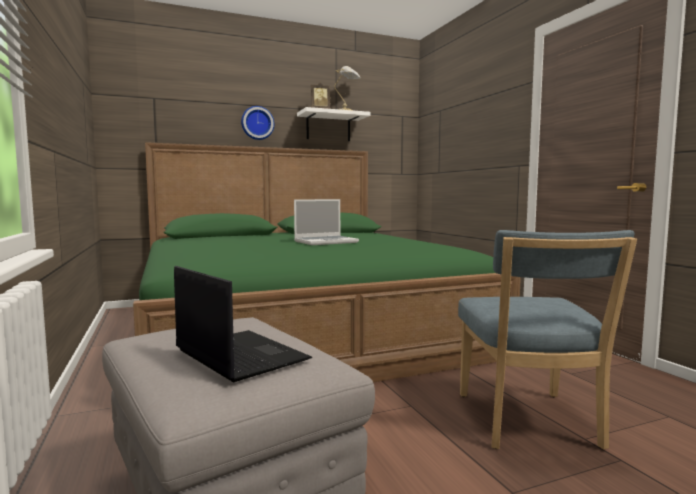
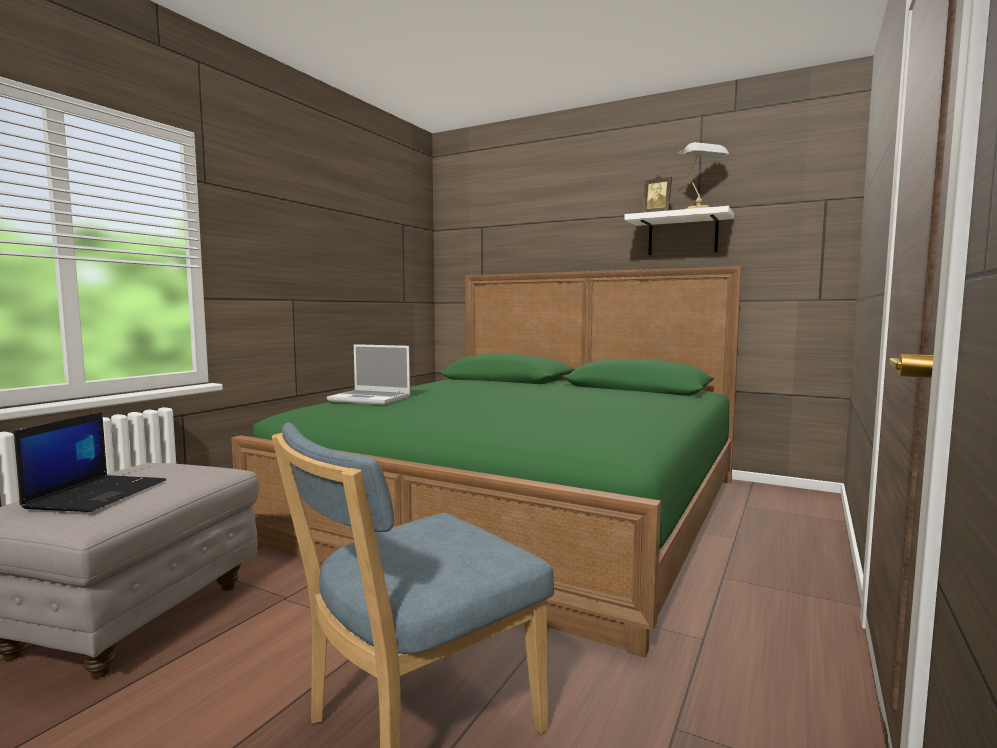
camera: 50 degrees right, 0 degrees up
wall clock [241,106,274,140] -> none
laptop [294,199,359,245] -> laptop moved to [327,344,410,405]

